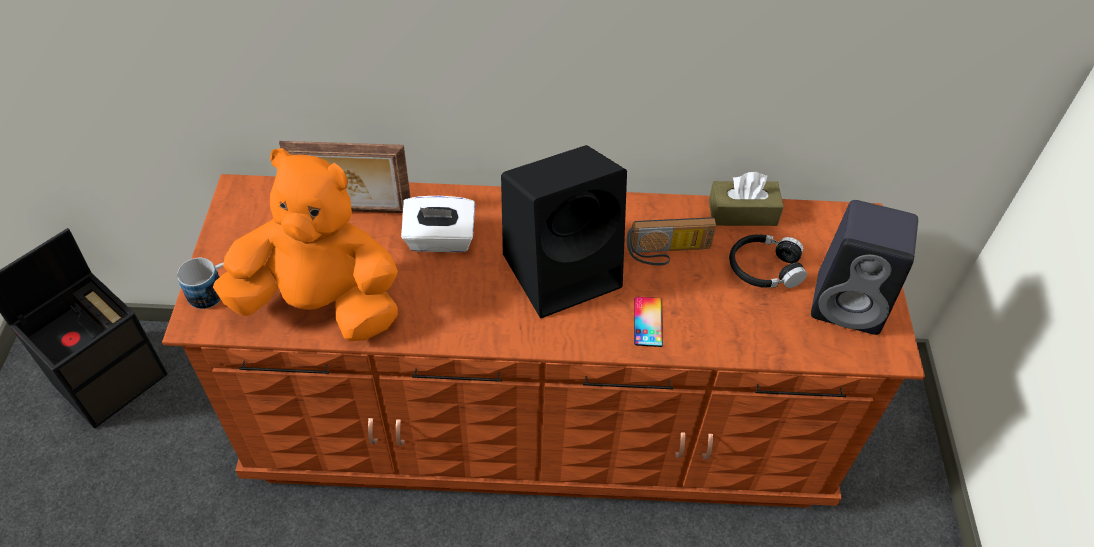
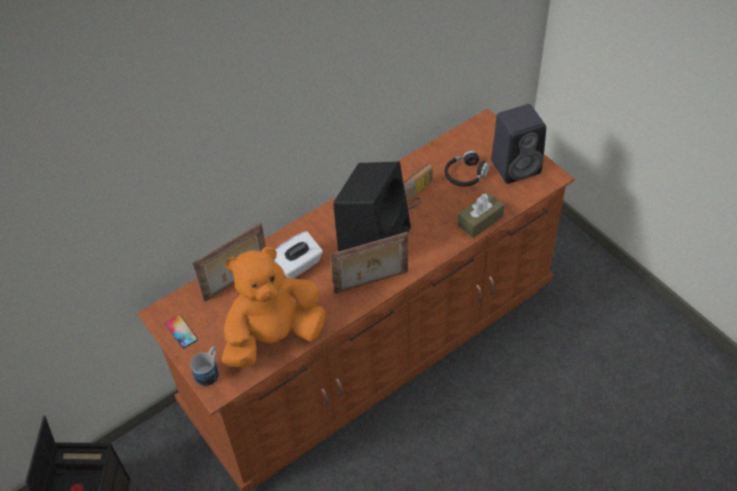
camera: 35 degrees left, 0 degrees up
phone [634,297,663,347] -> phone moved to [165,315,198,348]
brown tissue box [709,172,784,226] -> brown tissue box moved to [458,192,504,238]
none -> picture frame [330,232,408,294]

